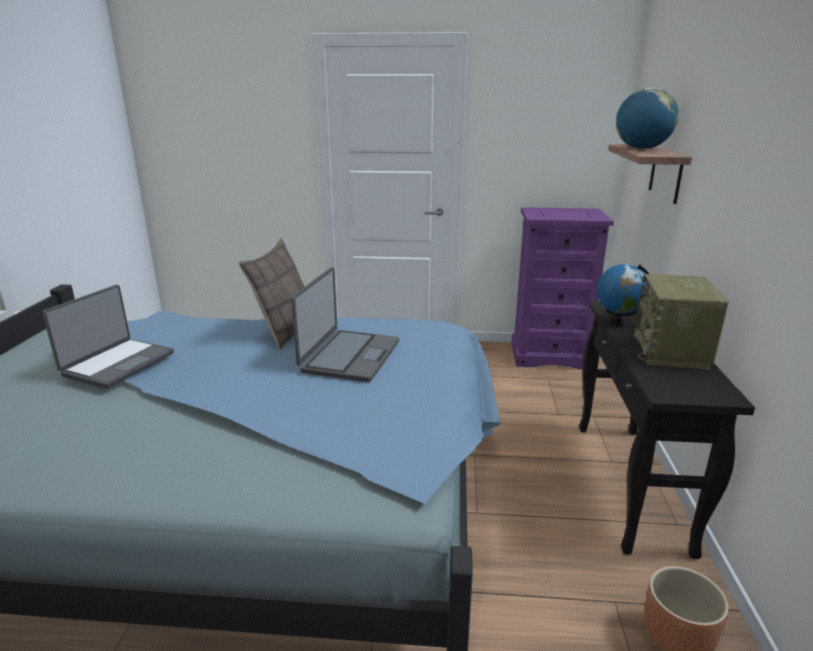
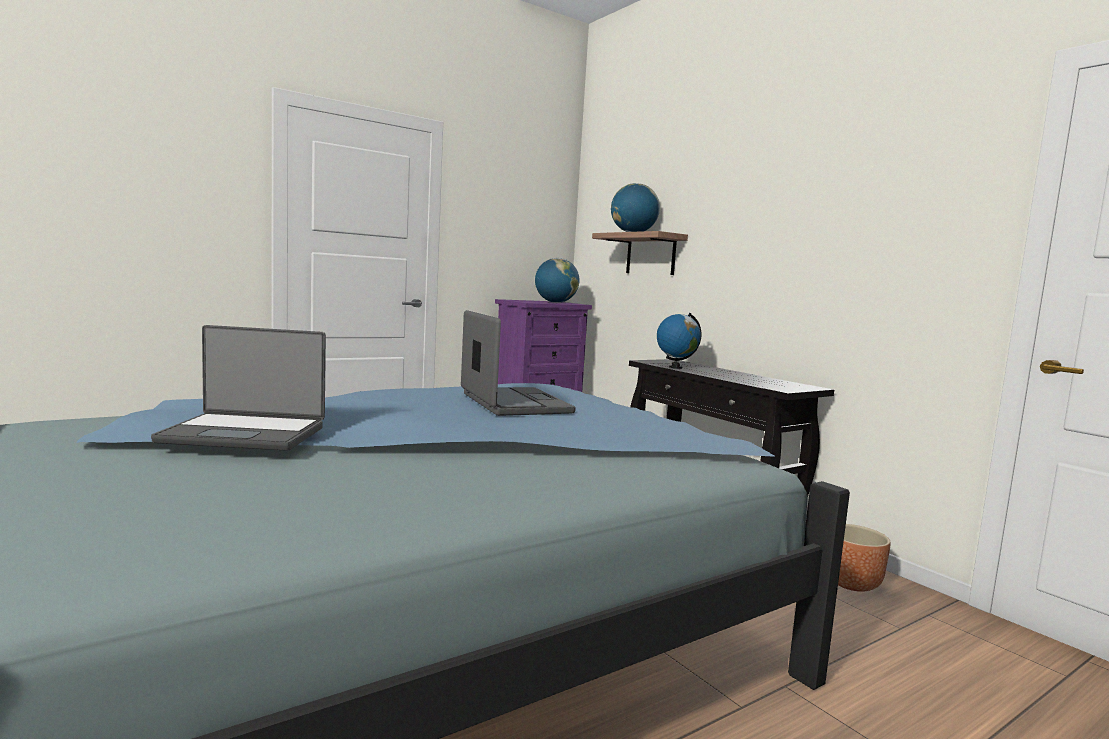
camera: 40 degrees left, 15 degrees down
laptop [42,285,174,389] -> laptop turned 105 degrees clockwise [151,325,326,451]
pillow [239,238,304,349] -> none
radio [633,274,729,370] -> none
none -> globe [535,258,579,303]

